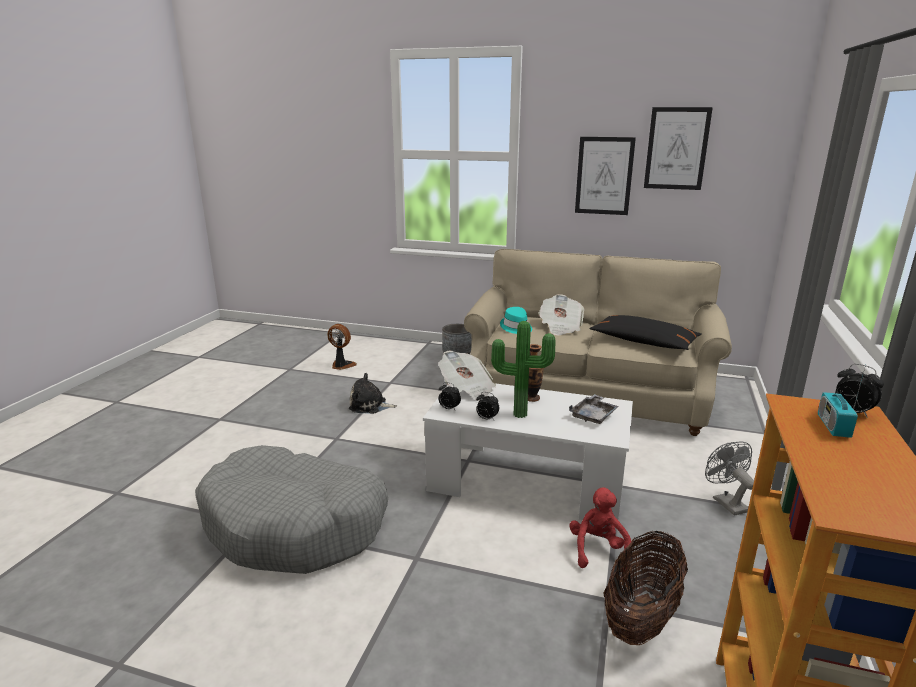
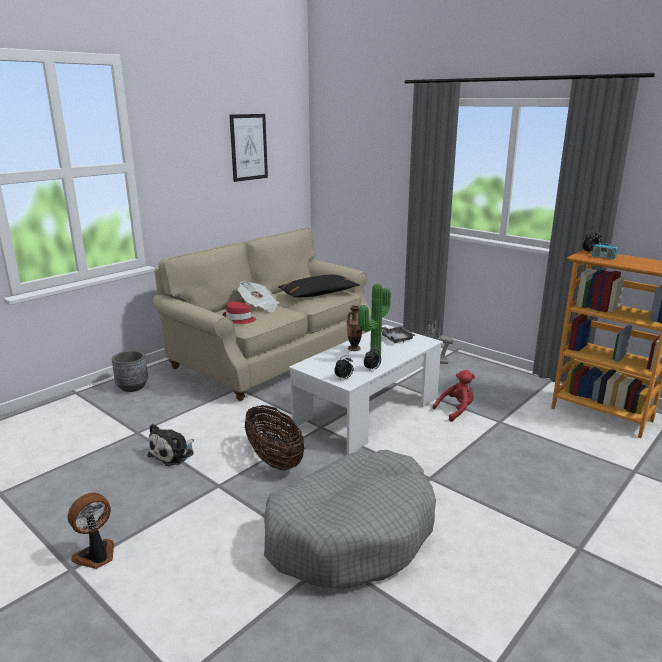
camera: 65 degrees left, 0 degrees up
fan [327,324,357,370] -> fan moved to [67,493,114,569]
newspaper [438,350,496,401] -> none
turquoise hat [500,307,532,334] -> red hat [223,301,256,324]
red plush toy [569,488,631,572] -> red plush toy turned 120 degrees clockwise [433,370,475,422]
picture [575,137,636,215] -> none
basket [603,531,688,645] -> basket moved to [245,405,304,470]

